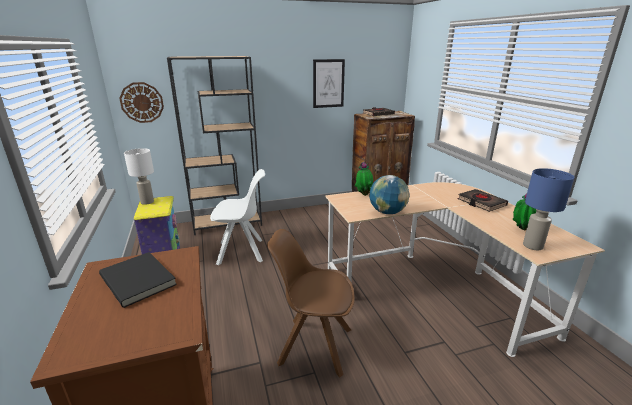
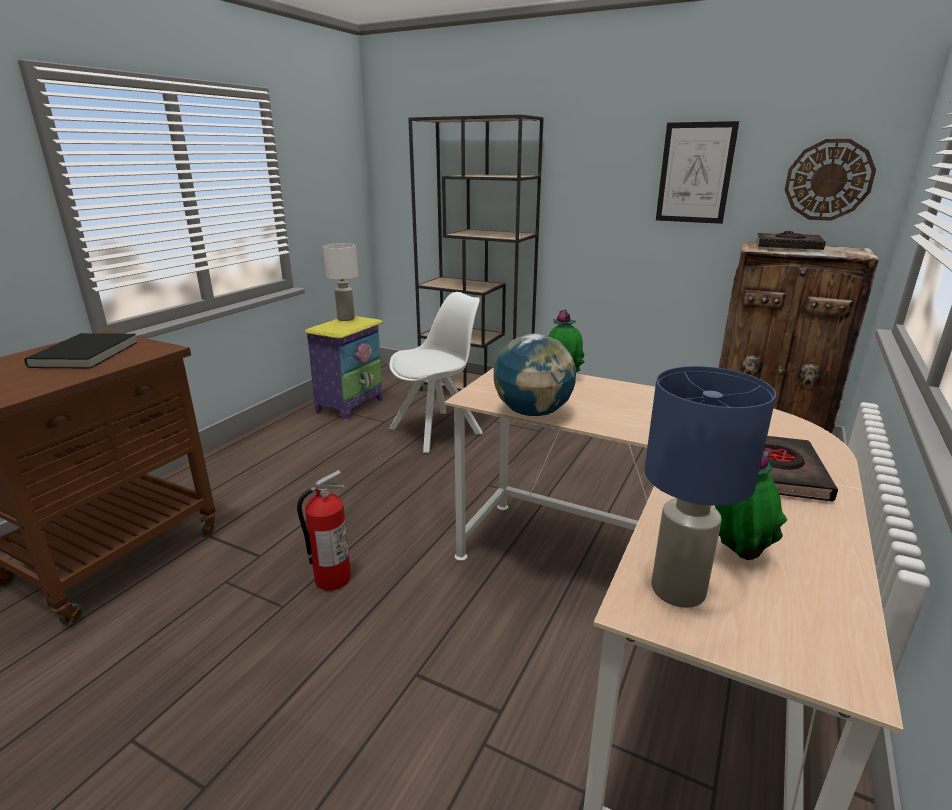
camera: 45 degrees right, 0 degrees up
wall clock [119,82,164,123] -> wall clock moved to [785,139,876,221]
white chair [210,169,265,265] -> white chair turned 75 degrees counterclockwise [389,292,483,453]
brown chair [267,229,355,377] -> fire extinguisher [297,470,351,591]

